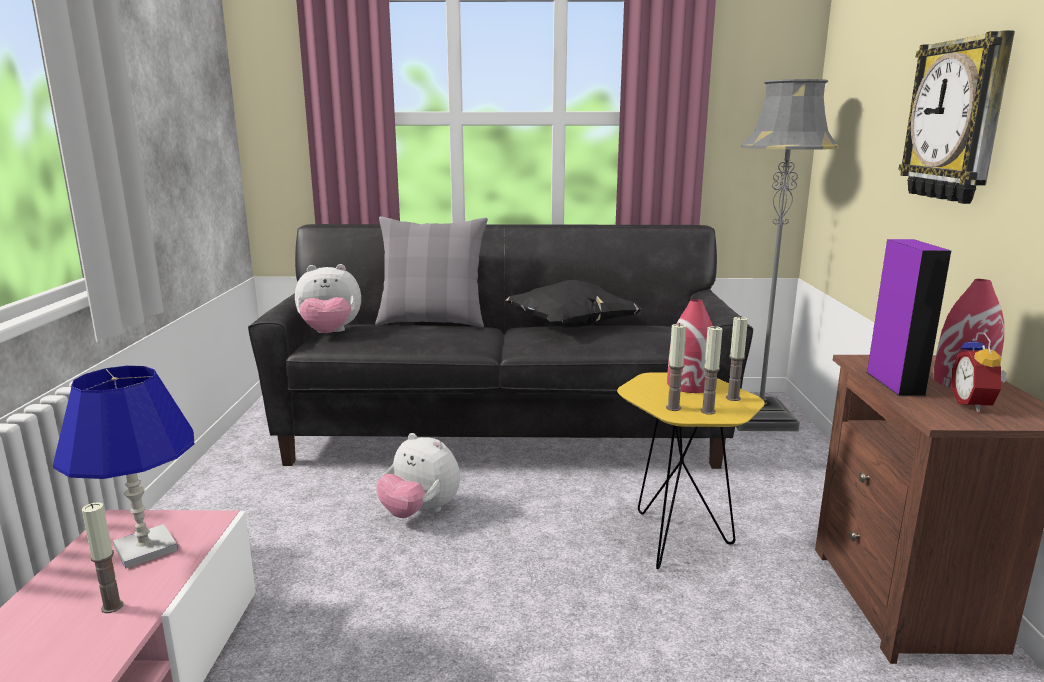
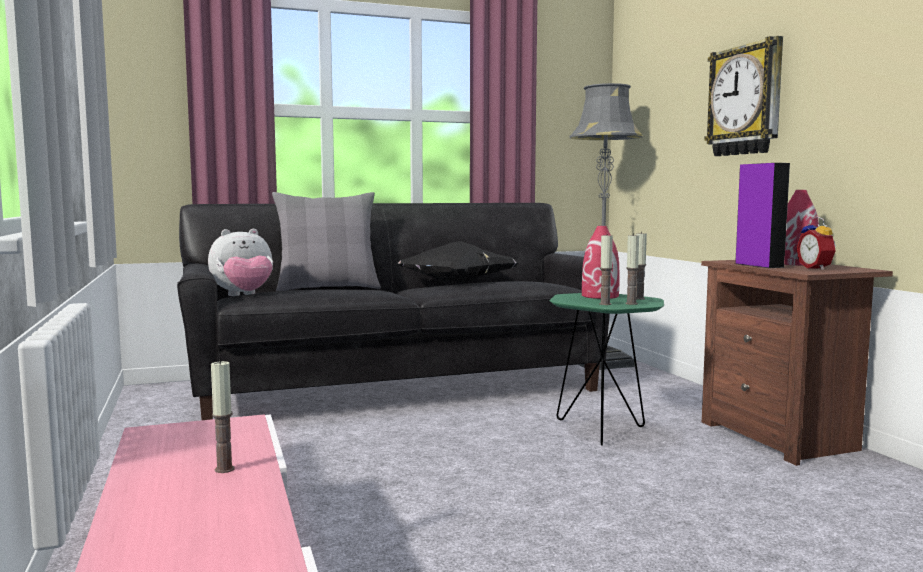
camera: 20 degrees left, 10 degrees down
blue table lamp [53,365,194,569] -> none
plush toy [377,433,460,518] -> none
yellow side table [617,372,765,570] -> green side table [550,293,664,446]

